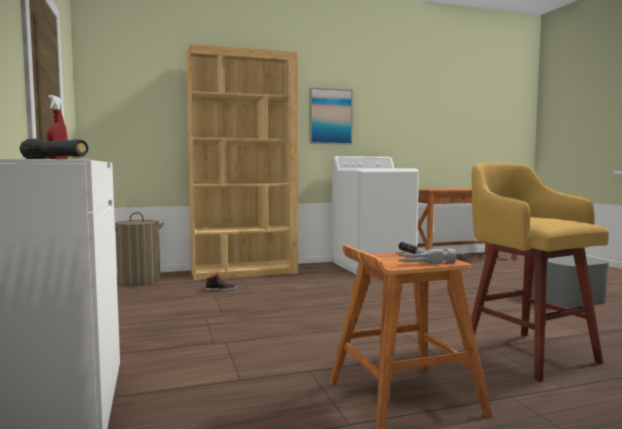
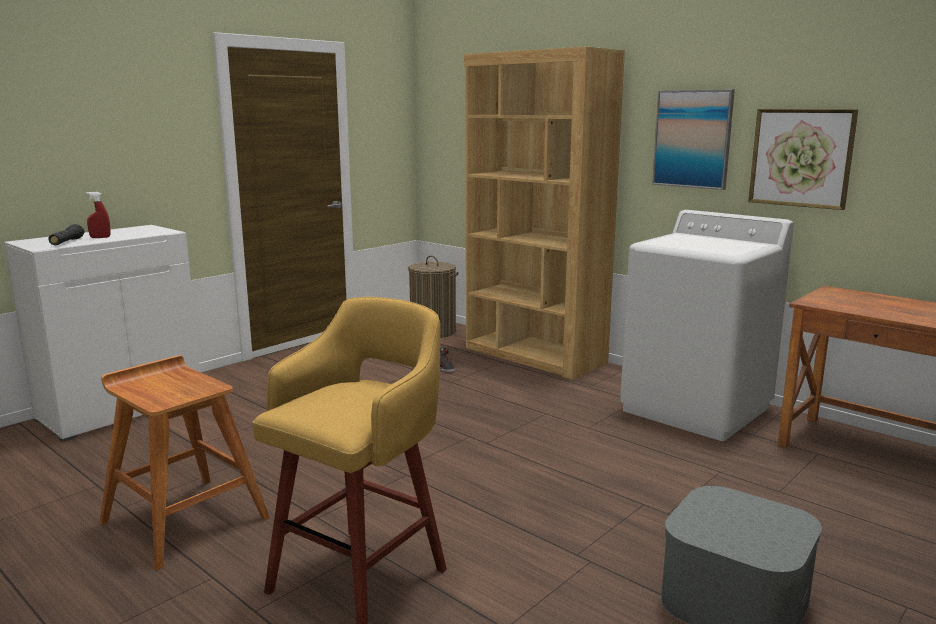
camera: 60 degrees right, 10 degrees up
hammer [398,242,457,264] -> none
none -> picture [748,109,858,210]

